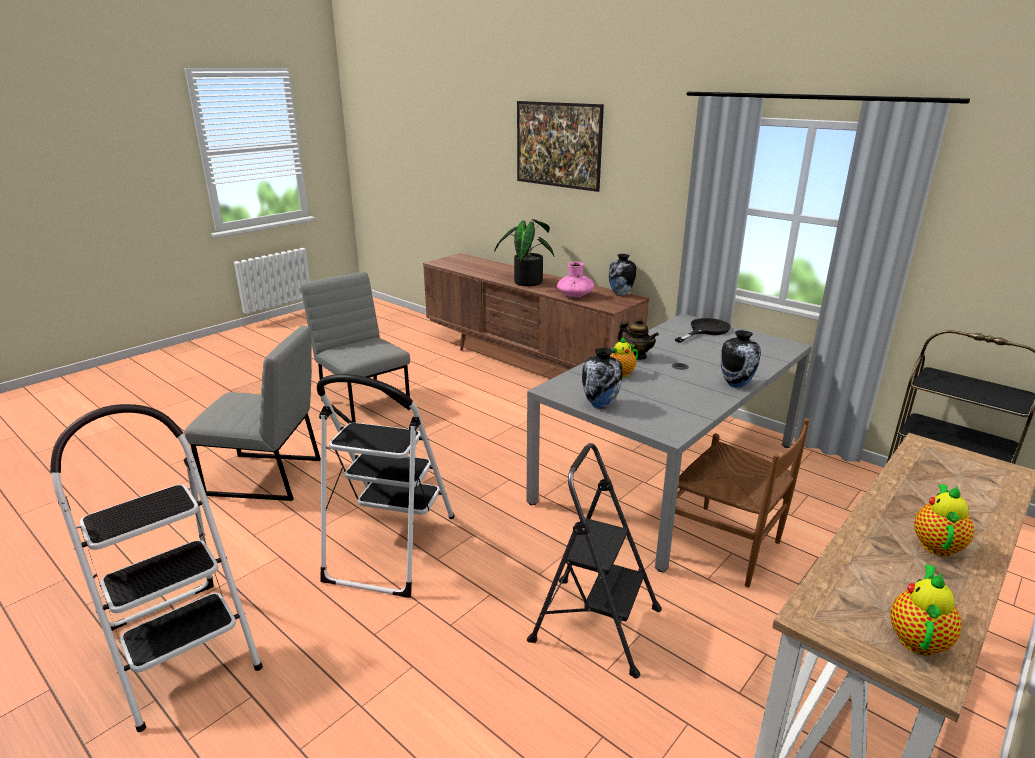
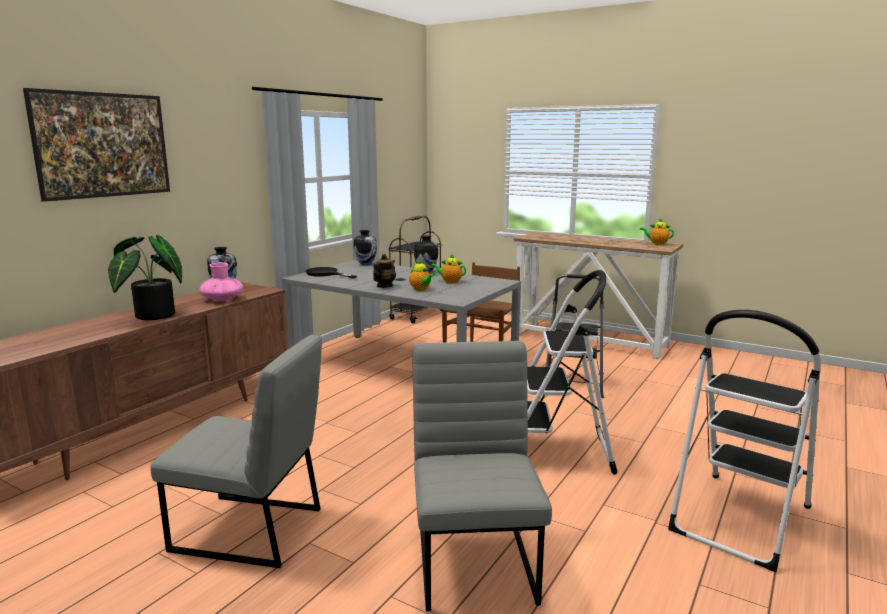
camera: 100 degrees left, 10 degrees down
grey chair [301,272,411,424] -> grey chair turned 120 degrees counterclockwise [150,335,322,568]
vase [582,348,623,408] -> vase moved to [354,230,377,265]
teapot [914,484,974,557] -> teapot moved to [431,253,466,284]

